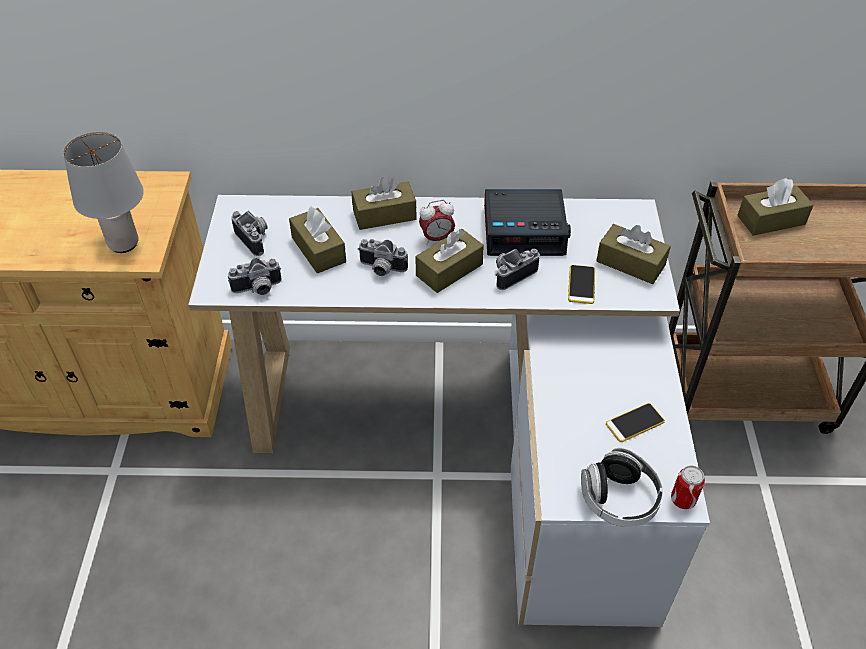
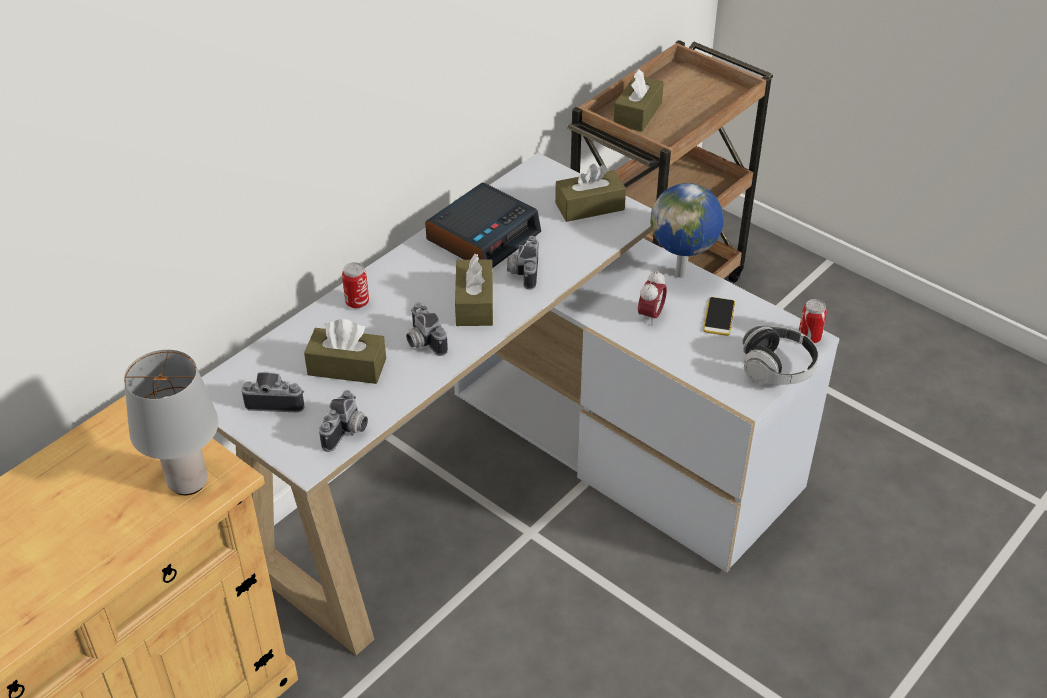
camera: 50 degrees left, 5 degrees down
brown tissue box [352,177,416,230] -> can [342,262,369,309]
camera [358,239,408,276] -> camera turned 90 degrees clockwise [406,303,448,356]
alarm clock [419,200,455,245] -> alarm clock moved to [638,270,667,326]
phone [568,265,595,304] -> none
none -> globe [651,183,723,278]

